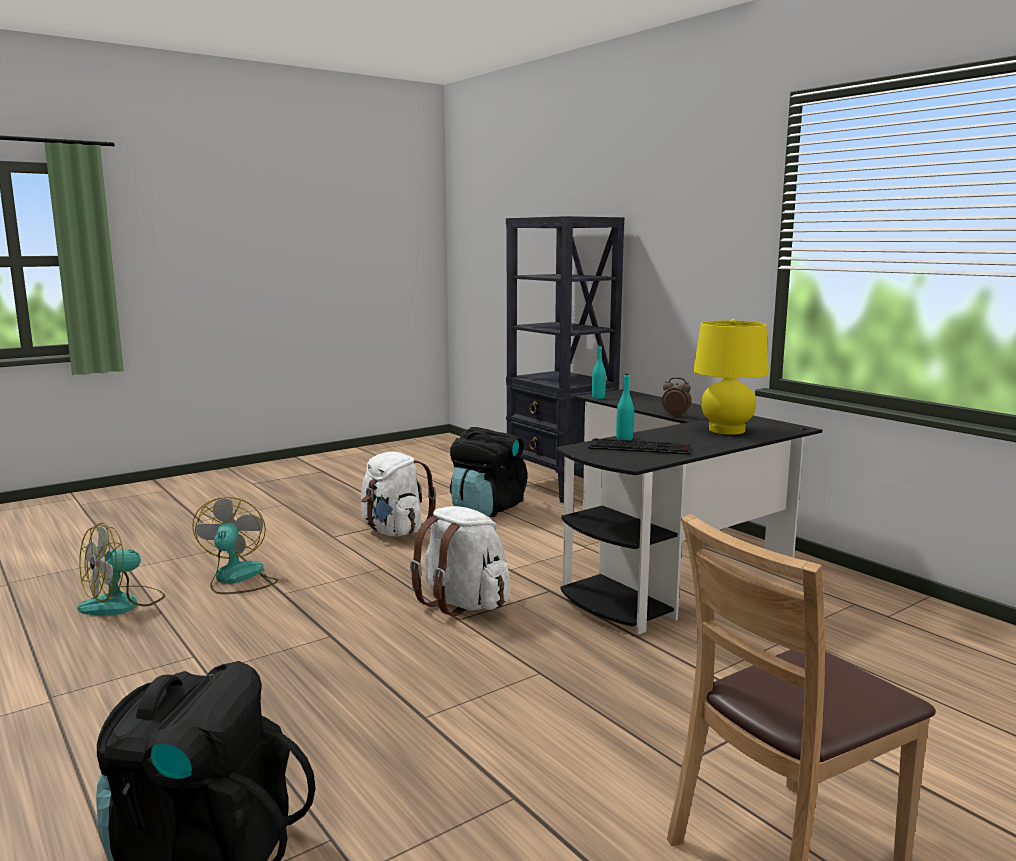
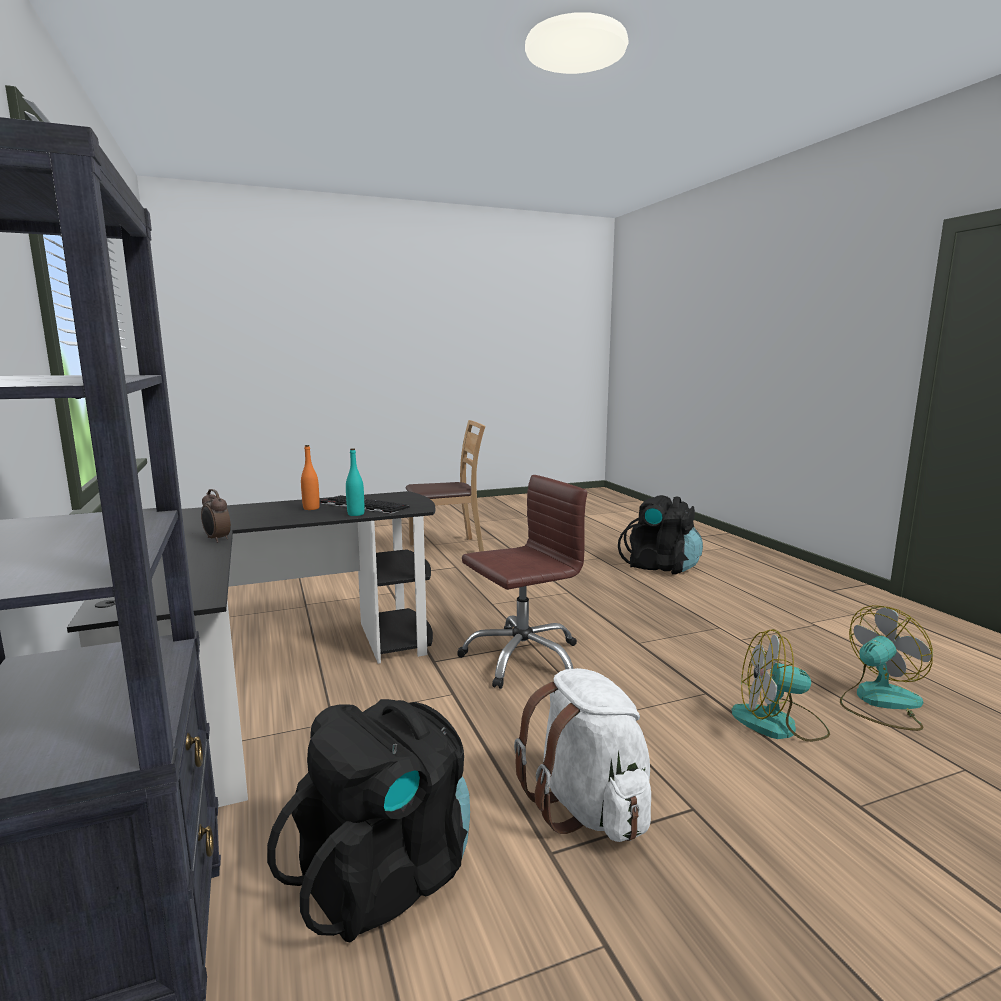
camera: 165 degrees left, 0 degrees up
fan [192,497,278,594] -> fan turned 90 degrees clockwise [732,629,830,742]
white backpack [410,506,510,617] -> brown office chair [457,475,587,689]
turquoise bottle [592,345,606,399] -> none
yellow table lamp [693,319,769,435] -> none
none -> orange bottle [301,445,320,510]

